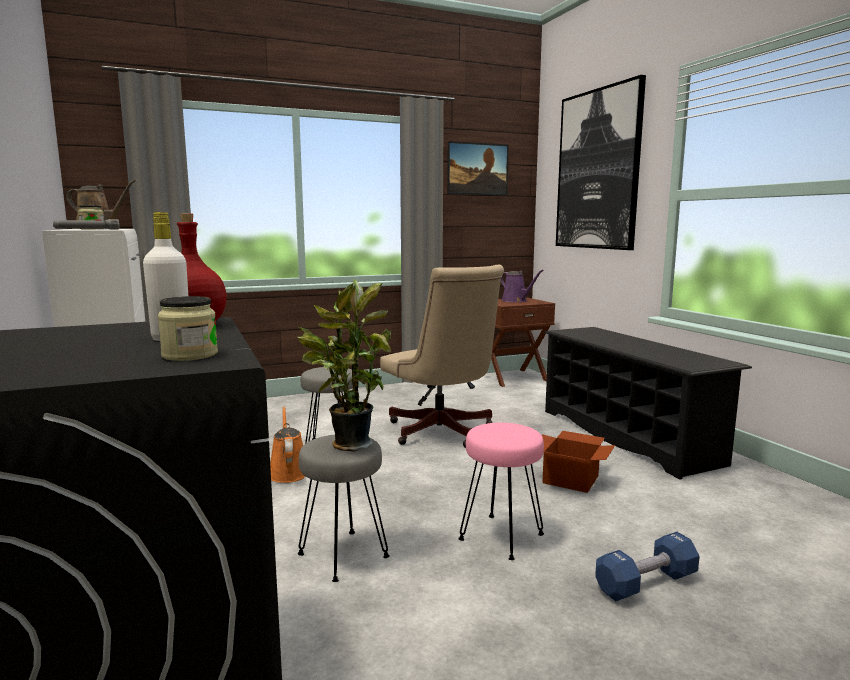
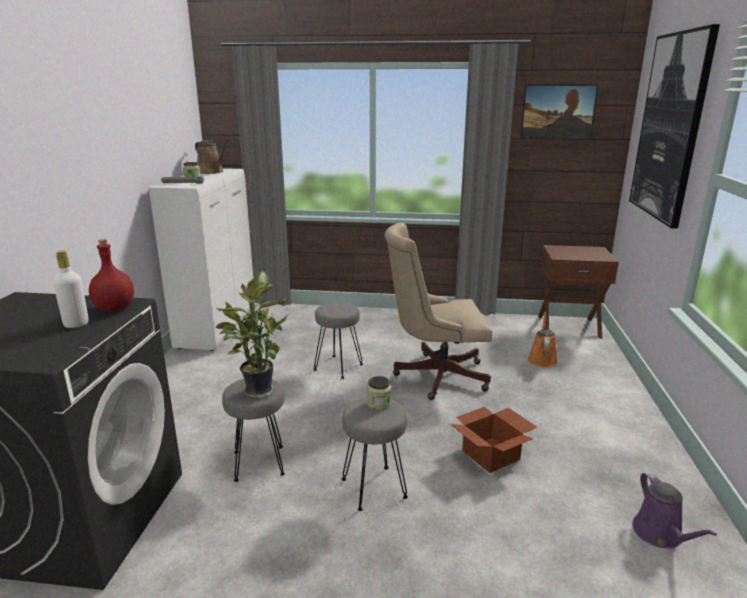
camera: 30 degrees right, 10 degrees up
jar [158,296,218,361] -> jar moved to [367,376,391,410]
orange watering can [270,406,305,483] -> orange watering can moved to [528,311,558,368]
beige office chair [380,265,504,448] -> beige office chair turned 90 degrees clockwise [385,222,492,400]
pink stool [458,422,544,560] -> grey stool [342,397,408,511]
purple watering can [501,270,544,302] -> purple watering can moved to [632,472,717,548]
black shoe rack [544,327,752,480] -> none
blue dumbbell [595,532,700,601] -> none

